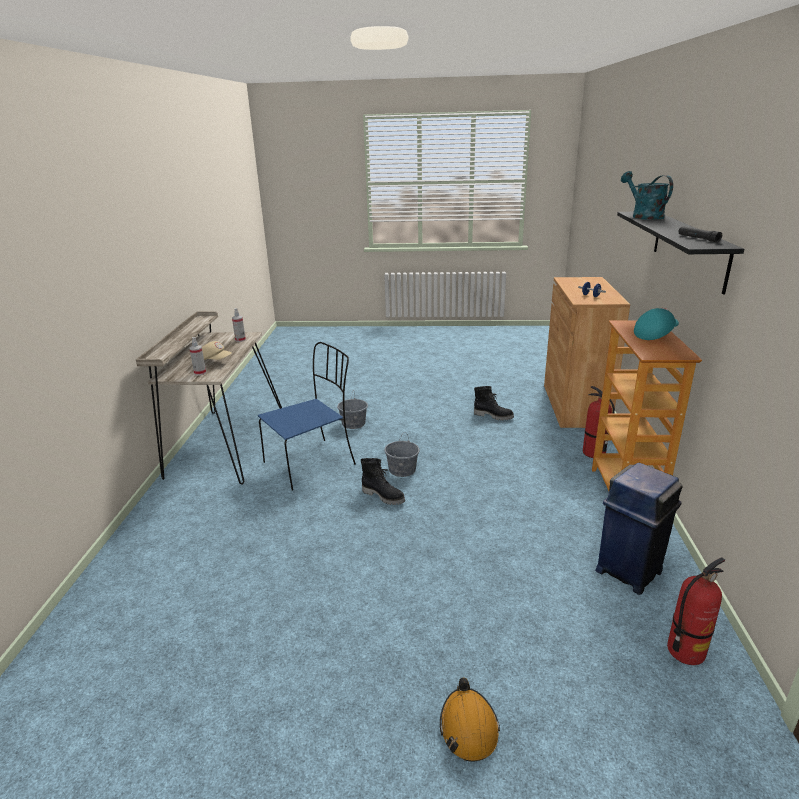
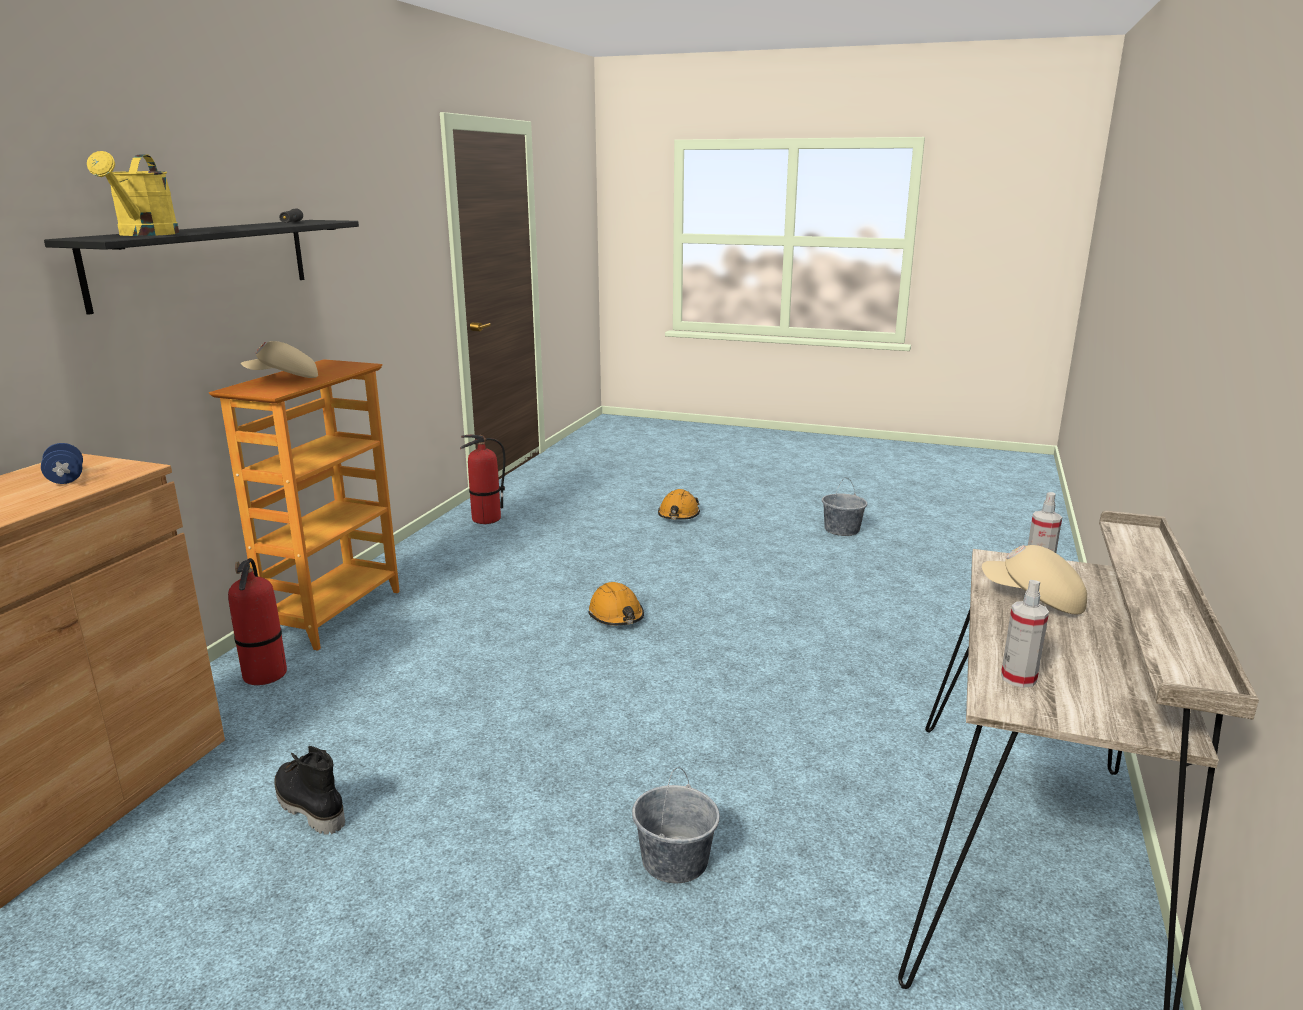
camera: 165 degrees left, 5 degrees down
blue chair [258,342,356,491] -> none
black boot [361,458,405,505] -> none
grey bucket [384,432,420,477] -> grey bucket moved to [822,478,867,536]
blue trash can [595,463,683,595] -> none
turquoise watering can [621,171,673,220] -> yellow watering can [87,151,180,236]
turquoise cap [634,308,679,340] -> beige cap [241,341,318,378]
none -> orange hard hat [589,582,644,625]

